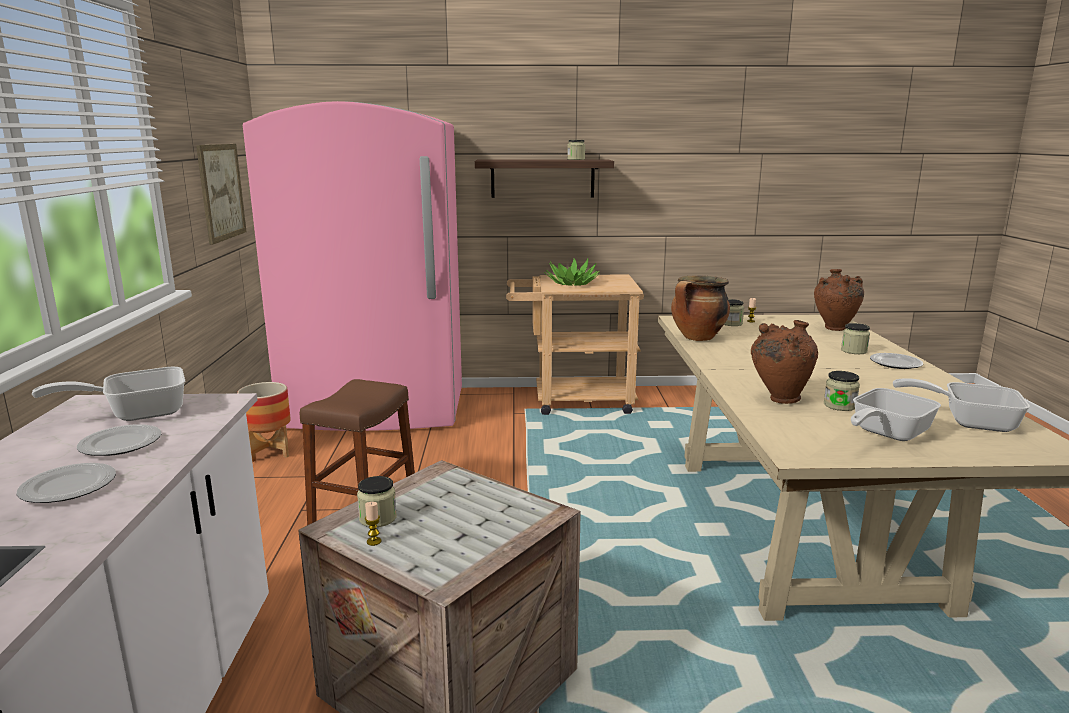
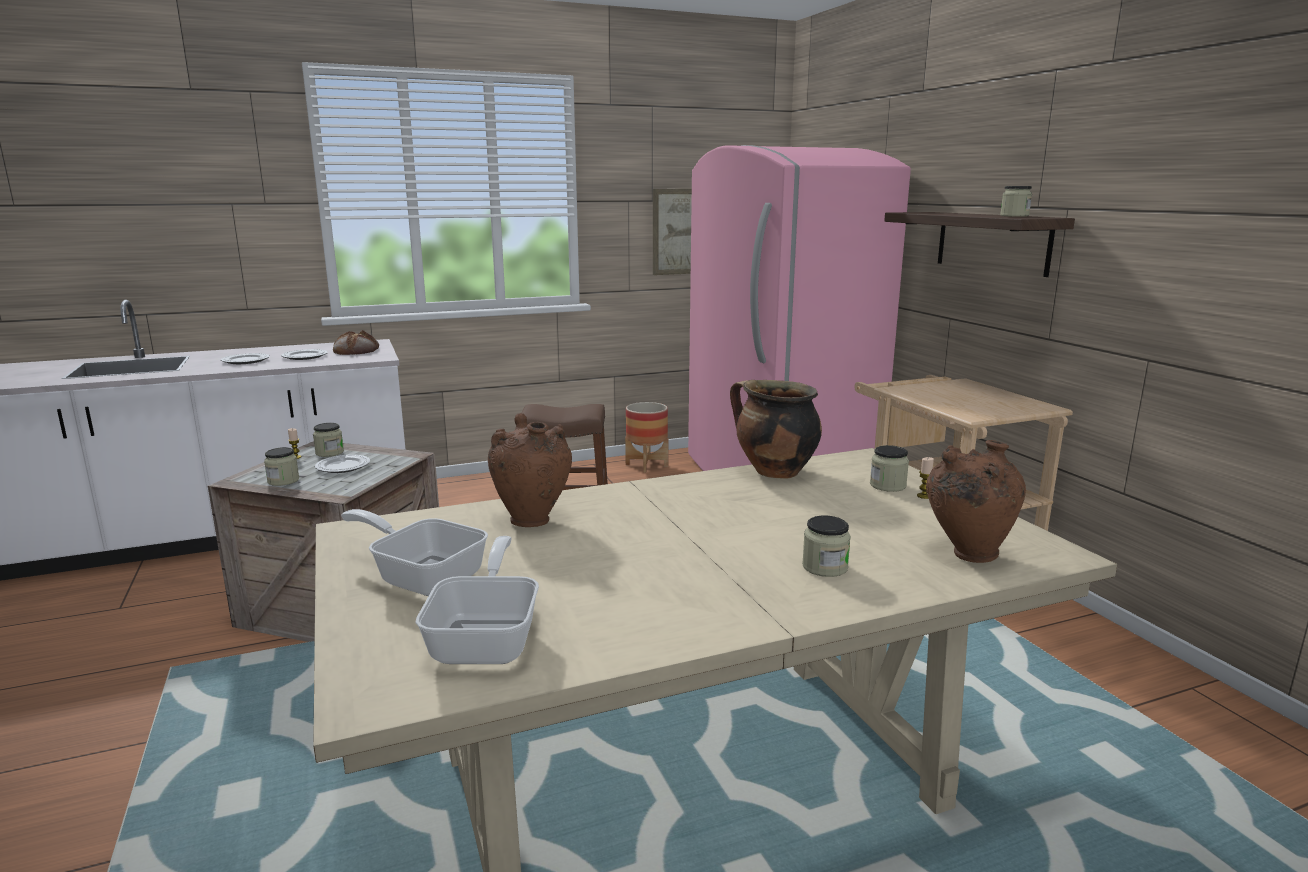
camera: 70 degrees right, 0 degrees up
frying pan [32,367,185,421] -> bread [333,330,379,355]
potted plant [544,258,600,286] -> none
jar [824,371,860,411] -> jar moved to [264,447,299,486]
plate [870,353,923,369] -> plate moved to [315,455,370,473]

